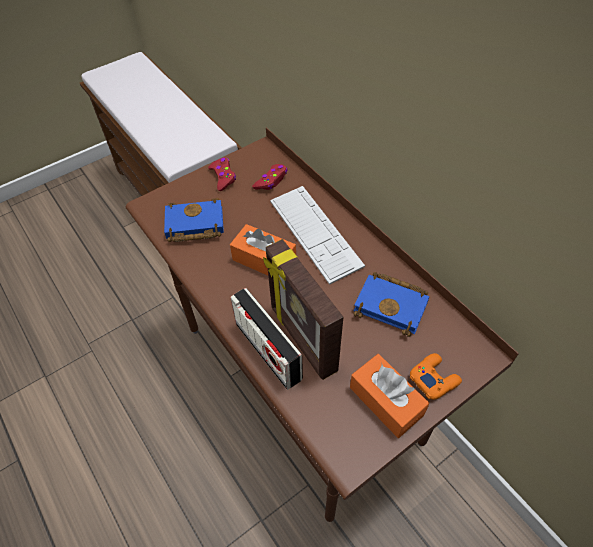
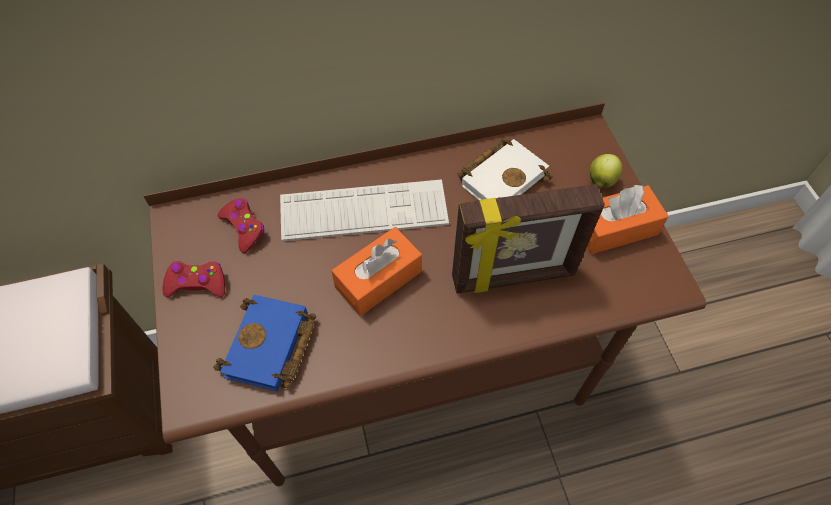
camera: 70 degrees left, 5 degrees up
radio [230,288,303,390] -> none
blue book [353,272,429,337] -> white book [458,139,552,200]
orange game controller [410,353,462,400] -> apple [590,154,622,188]

